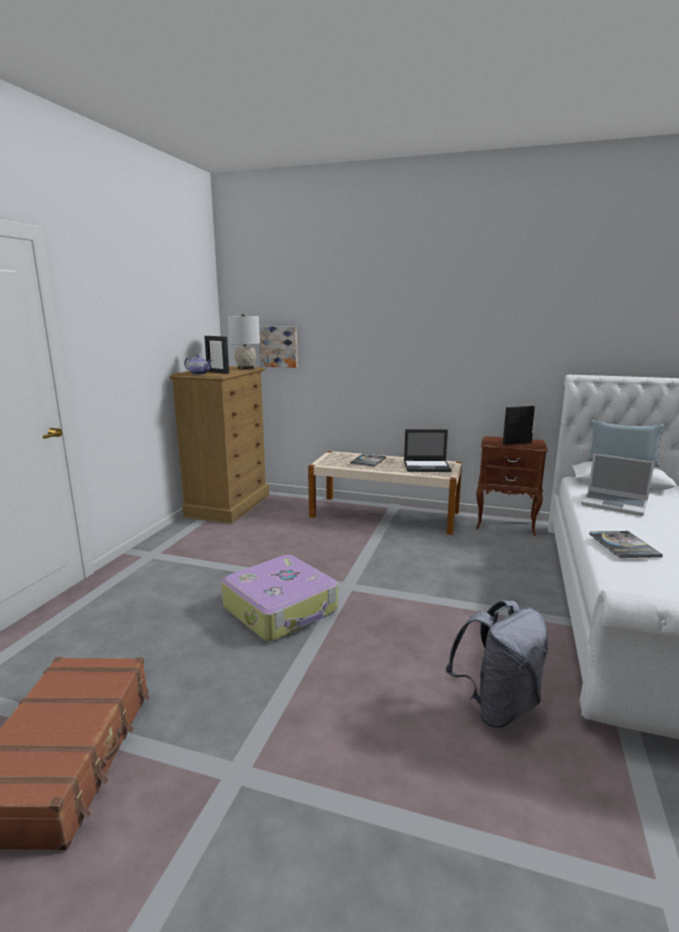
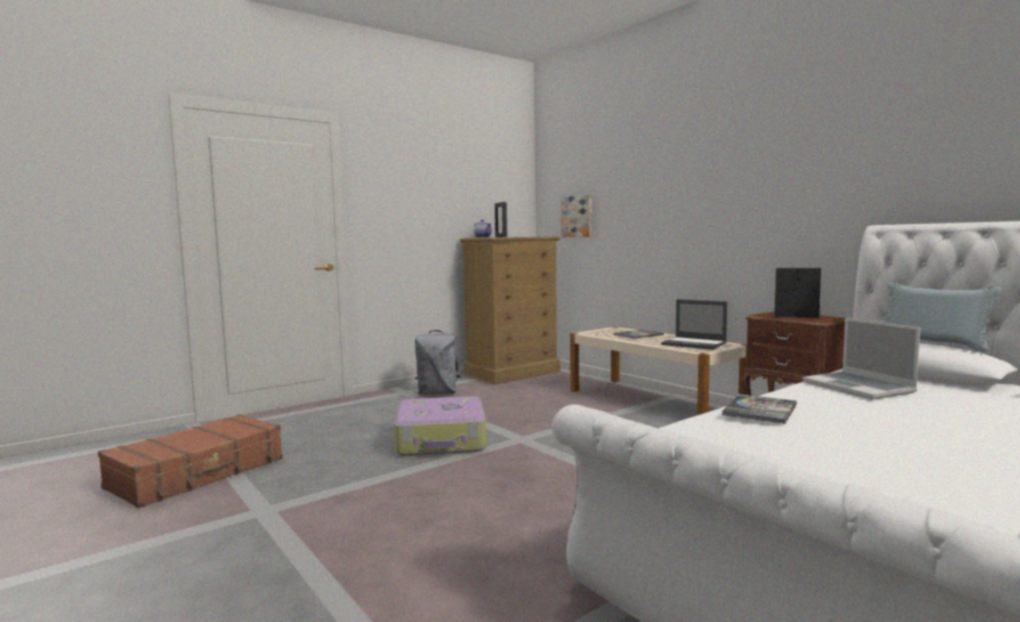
camera: 35 degrees right, 10 degrees down
white table lamp [228,314,260,370] -> none
grey backpack [446,600,548,728] -> grey backpack moved to [415,330,461,395]

